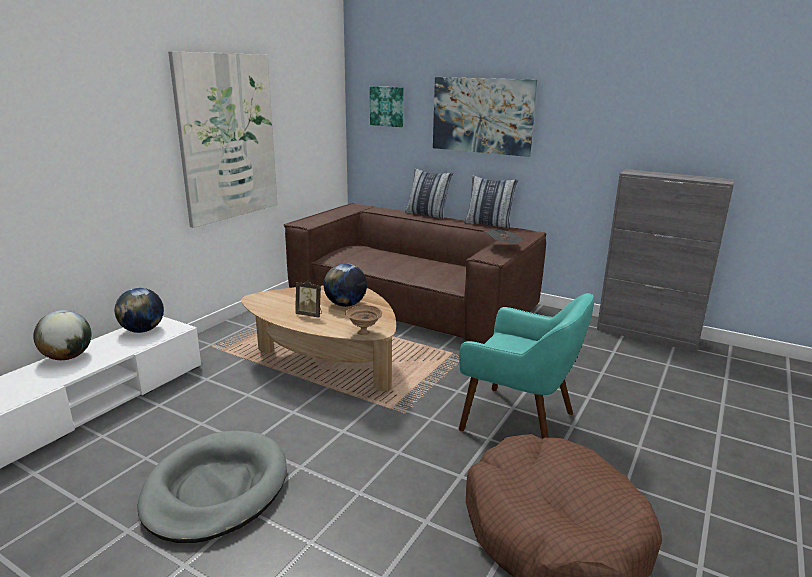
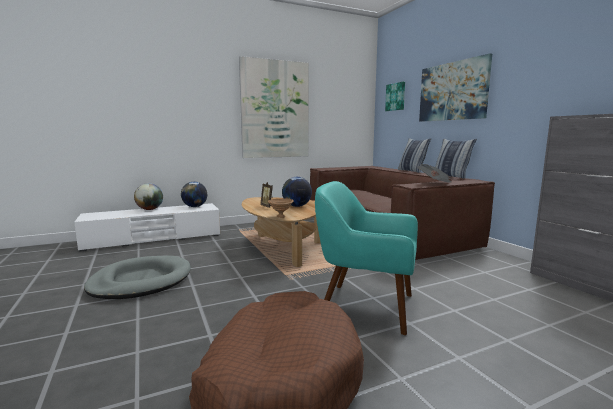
camera: 35 degrees right, 10 degrees down
turquoise armchair [459,293,594,439] -> turquoise armchair turned 135 degrees clockwise [315,181,418,336]

